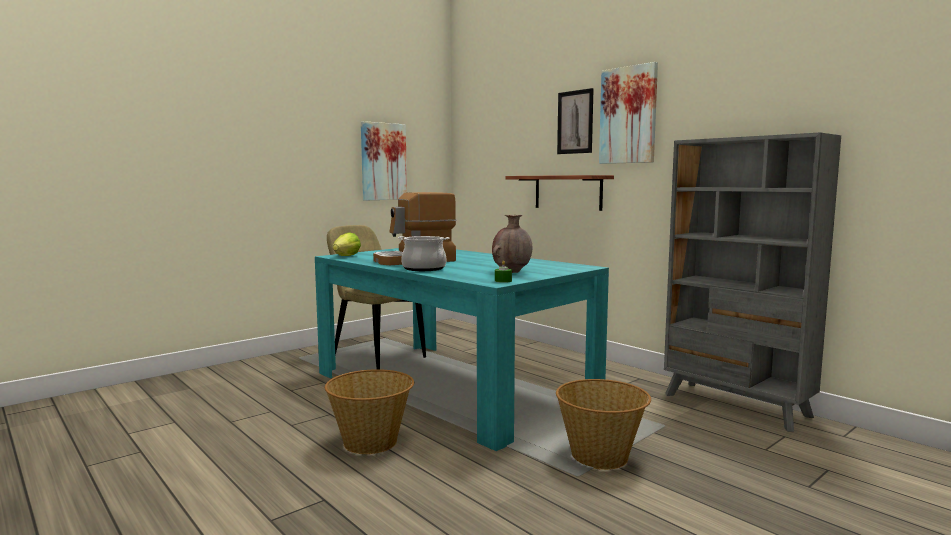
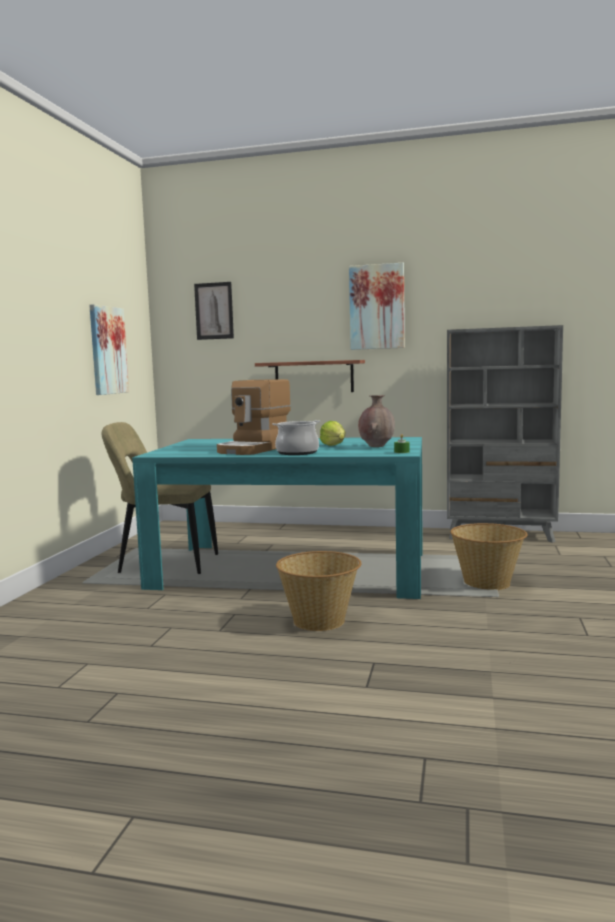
camera: 35 degrees left, 0 degrees up
lettuce [333,233,361,256] -> lettuce moved to [320,421,345,446]
picture [557,88,594,154] -> picture moved to [194,282,234,340]

